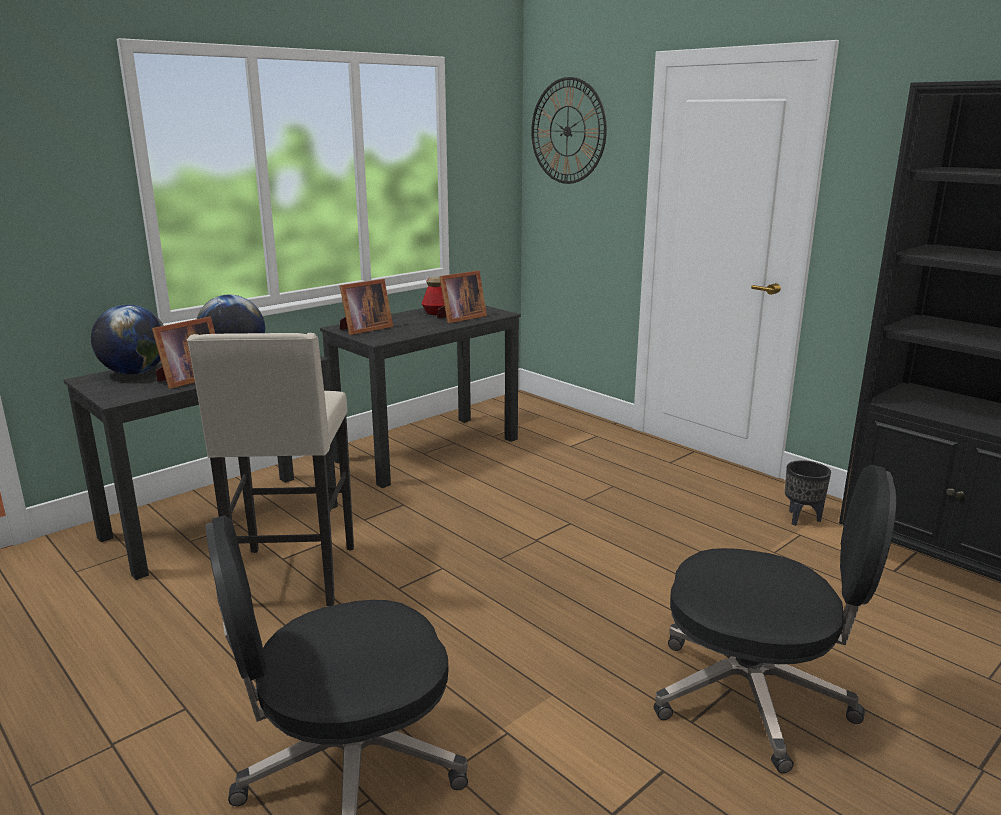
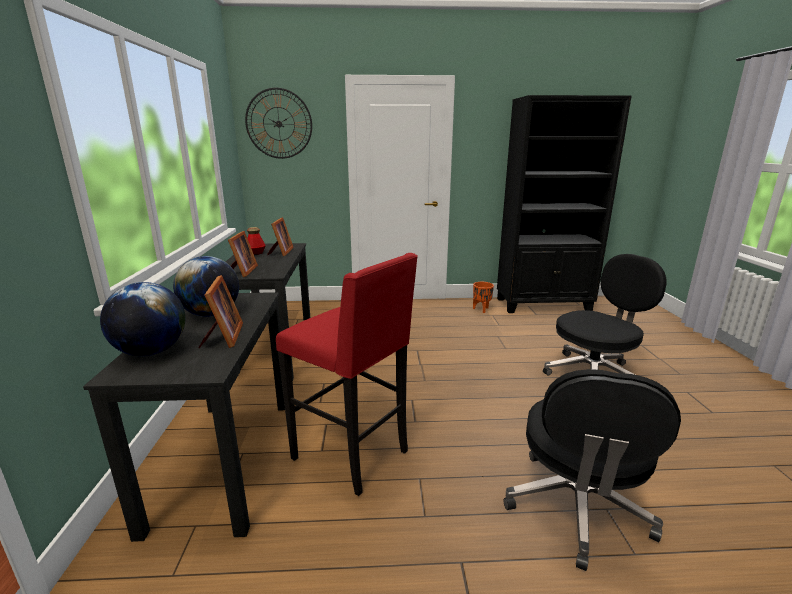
camera: 50 degrees left, 0 degrees up
beige stool [187,333,354,606] -> red stool [276,253,418,496]
black planter [785,460,831,526] -> orange planter [473,282,494,313]

